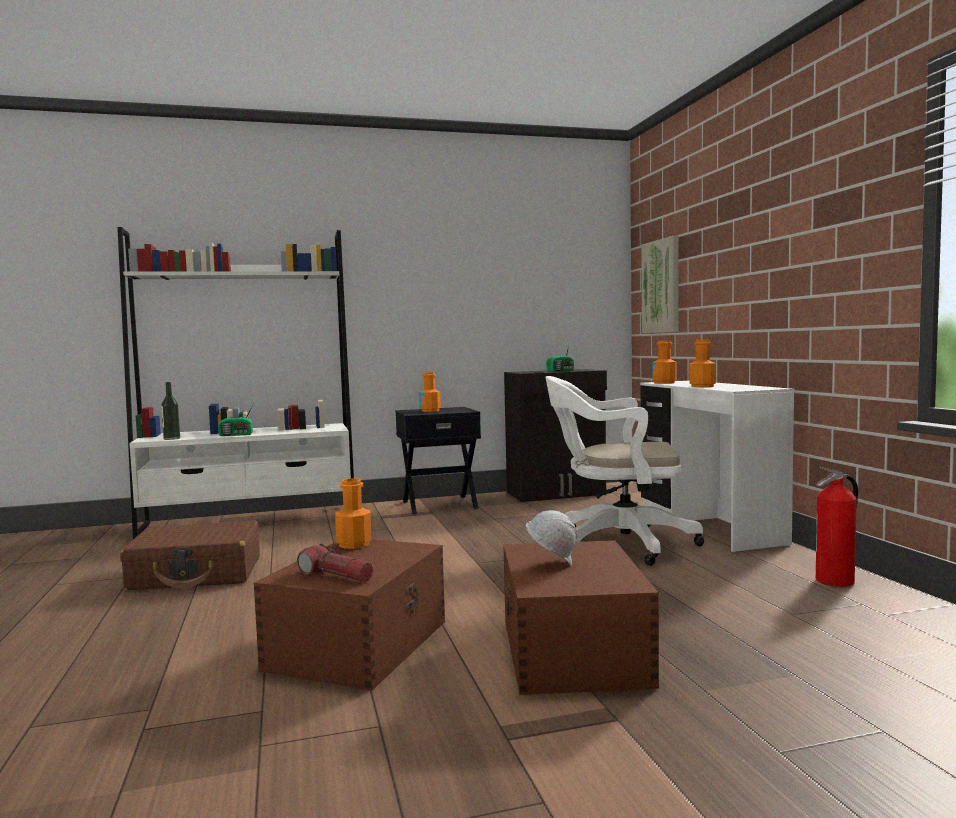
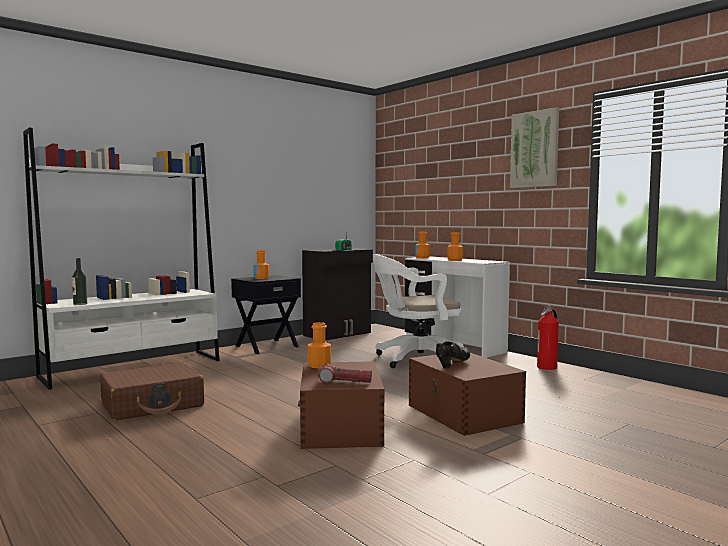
camera: 25 degrees left, 0 degrees up
radio [218,403,254,436] -> none
white hard hat [526,510,578,566] -> black shoe [436,341,470,369]
picture [641,236,679,333] -> picture moved to [510,107,559,188]

